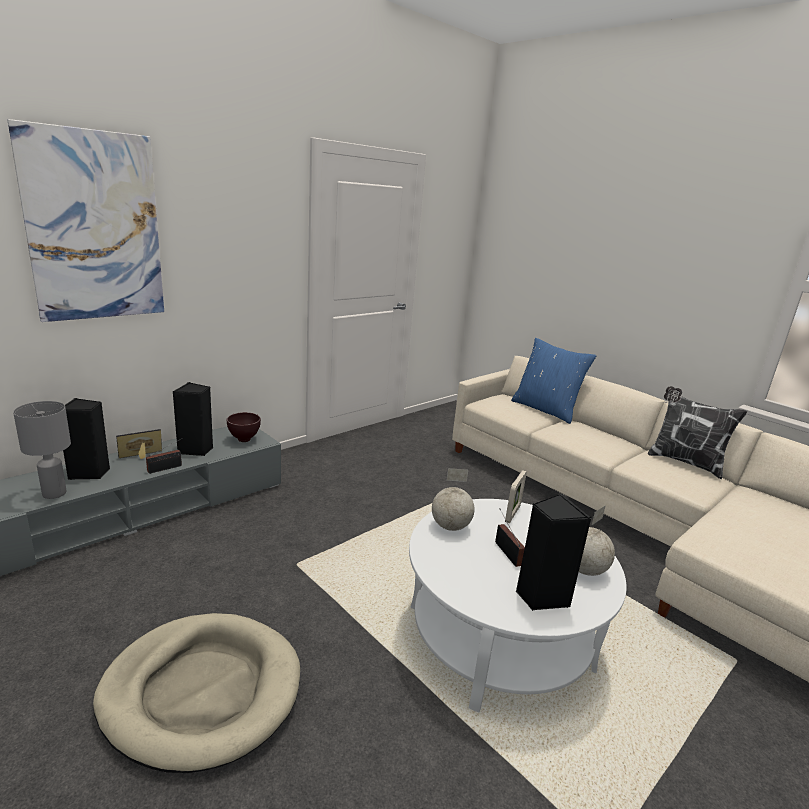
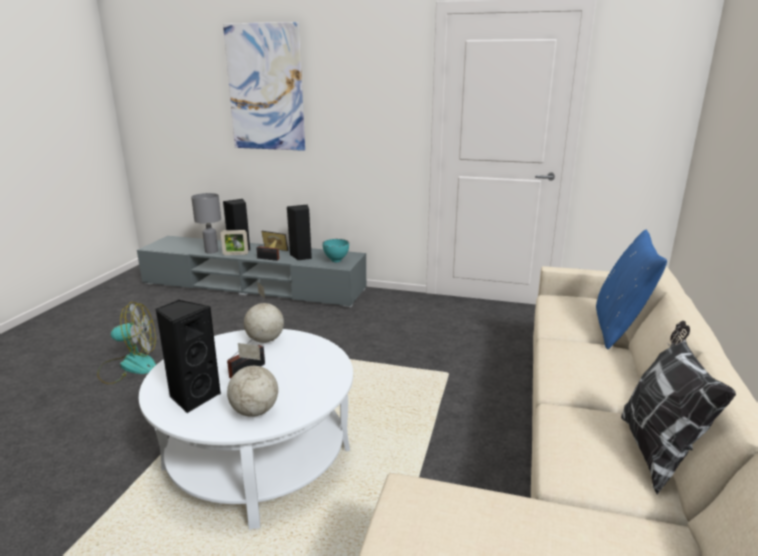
camera: 60 degrees right, 0 degrees up
beige dog bed [93,613,300,773] -> fan [97,302,156,384]
brown bowl [227,412,261,442] -> turquoise bowl [322,239,349,262]
picture frame [505,470,527,523] -> picture frame moved to [221,230,248,255]

